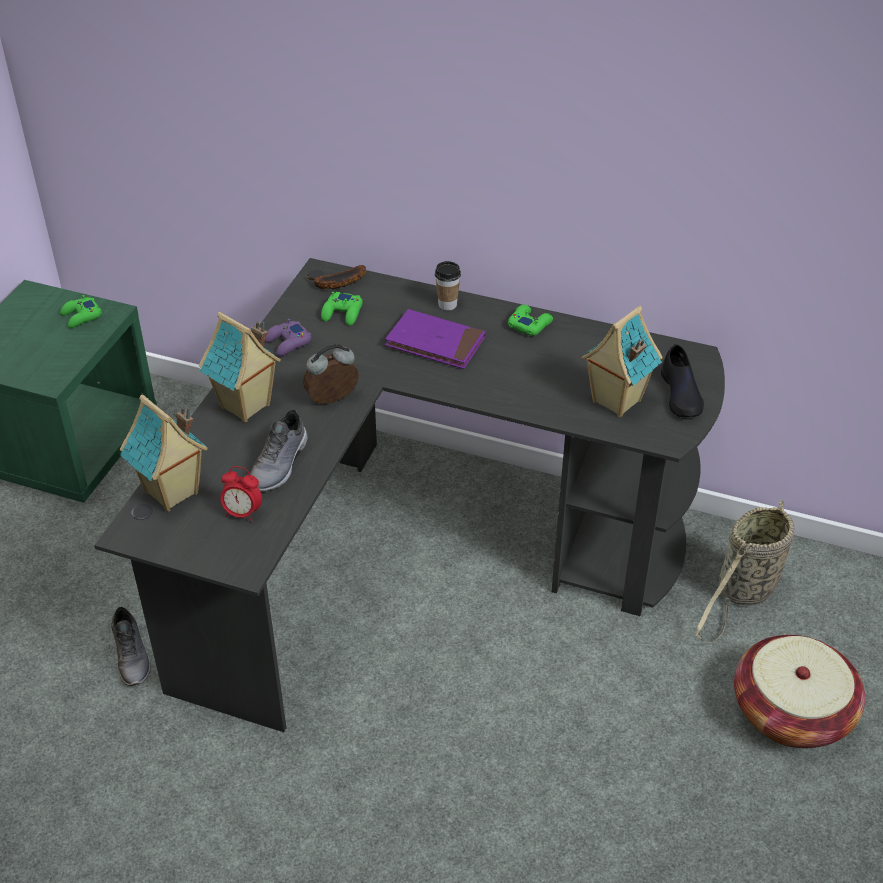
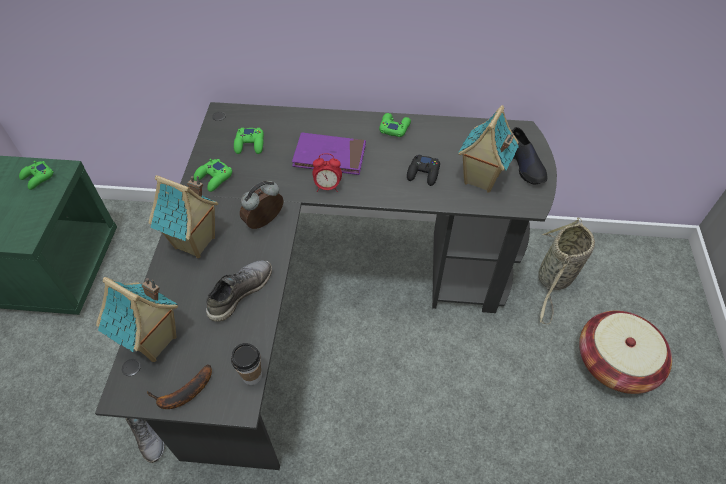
camera: 15 degrees left, 10 degrees up
alarm clock [220,466,262,523] -> alarm clock moved to [312,153,342,192]
grey shoe [250,409,308,491] -> grey shoe turned 150 degrees counterclockwise [206,260,272,321]
purple game controller [265,319,312,356] -> green game controller [194,159,232,192]
banana [307,265,366,289] -> banana moved to [146,364,212,409]
cup [435,261,461,311] -> cup moved to [231,343,262,385]
none -> black game controller [407,154,440,186]

